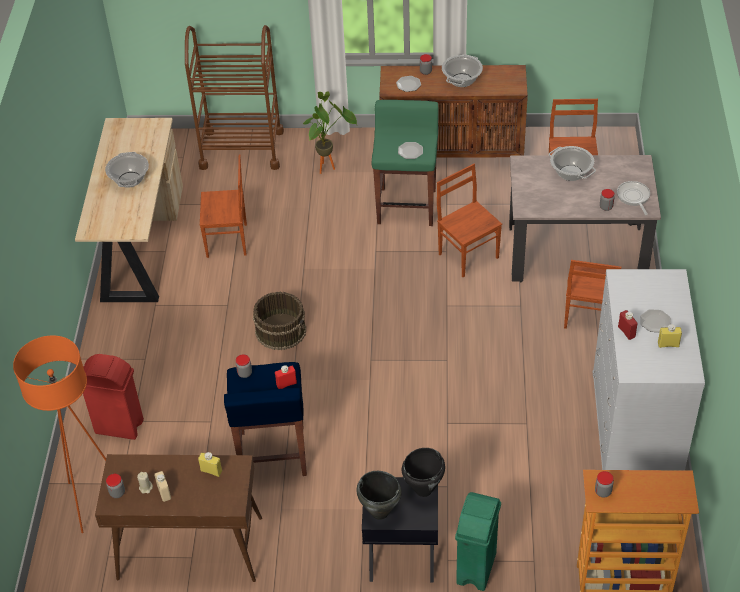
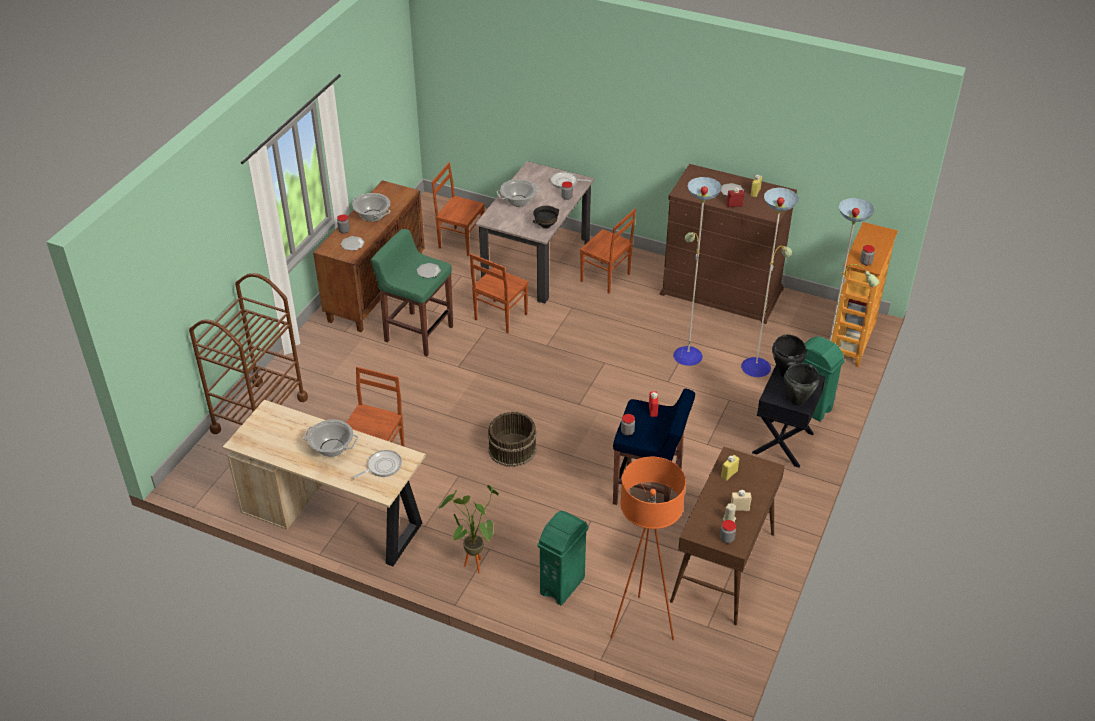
camera: 70 degrees left, 5 degrees down
red trash can [83,354,144,440] -> green trash can [537,511,589,605]
potted plant [303,91,357,174] -> potted plant moved to [439,485,499,573]
brown chair [437,164,502,277] -> brown chair turned 45 degrees counterclockwise [470,254,529,334]
white dresser [593,269,705,471] -> brown dresser [660,164,797,324]
none -> frying pan [353,450,402,479]
none -> black bowl [533,206,559,229]
none -> floor lamp [673,177,879,377]

